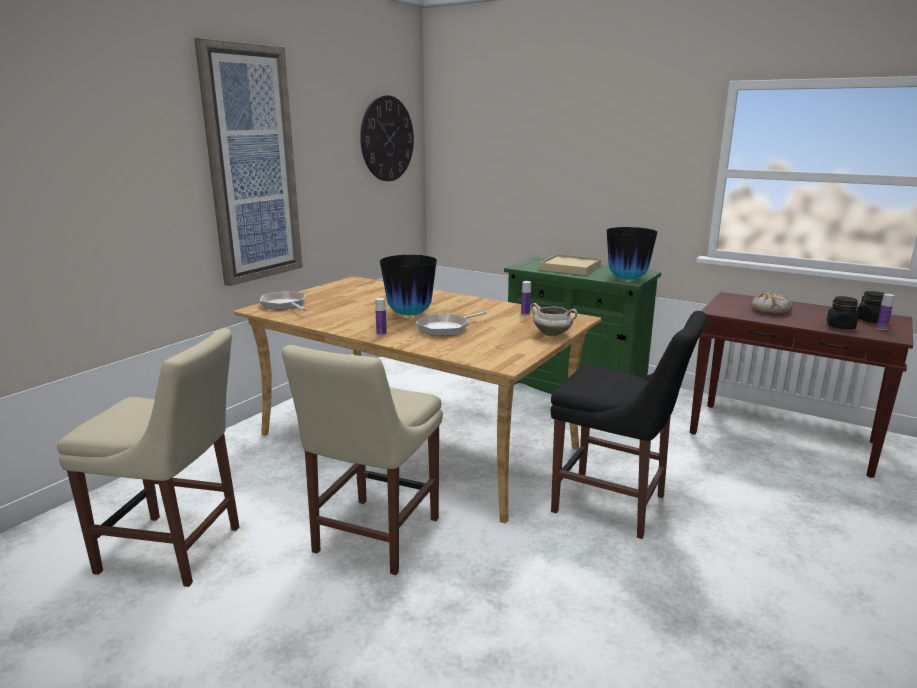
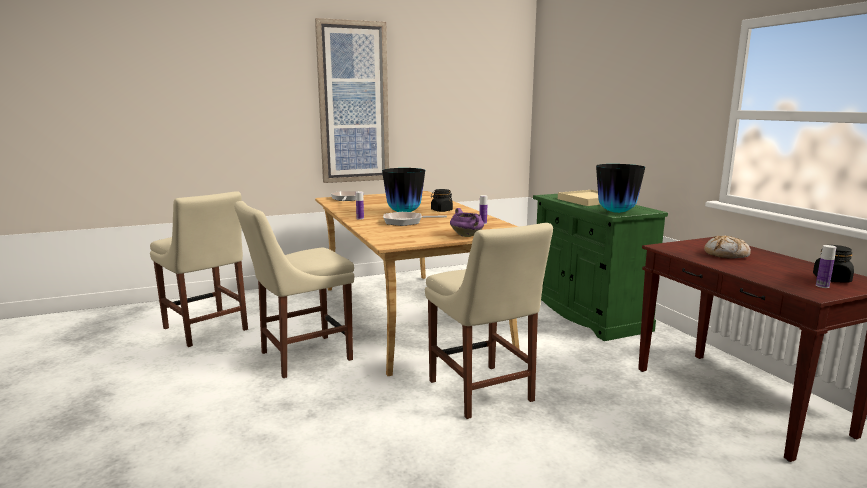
camera: 35 degrees right, 5 degrees down
wall clock [360,95,414,181] -> none
white cooking pot [530,303,578,336] -> purple cooking pot [450,208,484,237]
black chair [551,311,706,539] -> beige chair [425,223,553,419]
black jar [827,296,858,329] -> black jar moved to [431,189,453,212]

